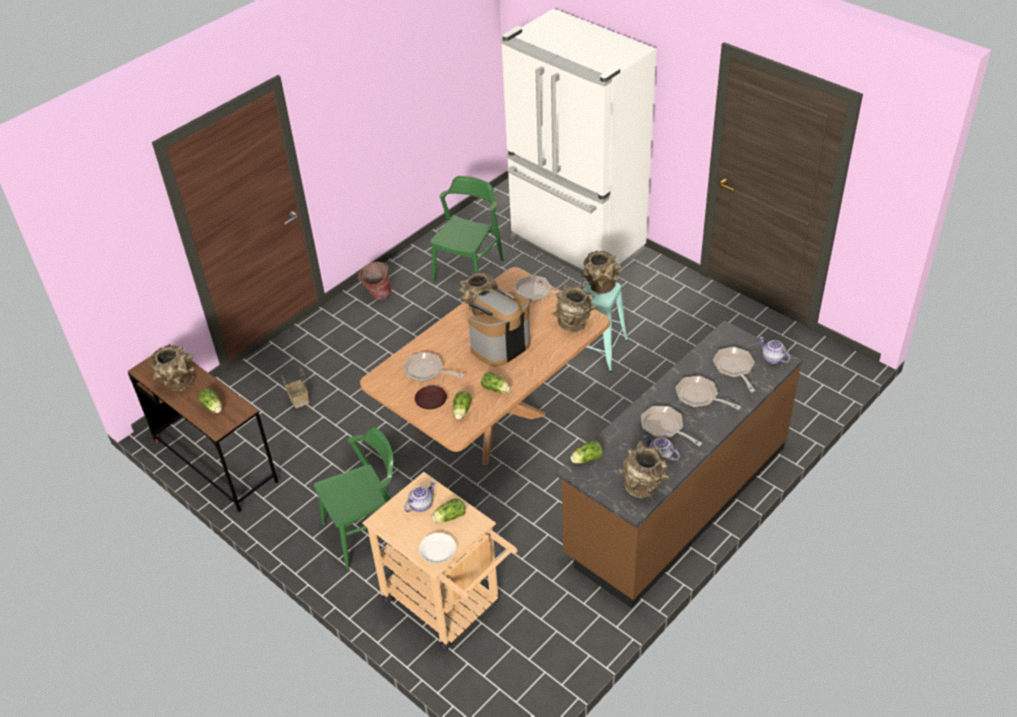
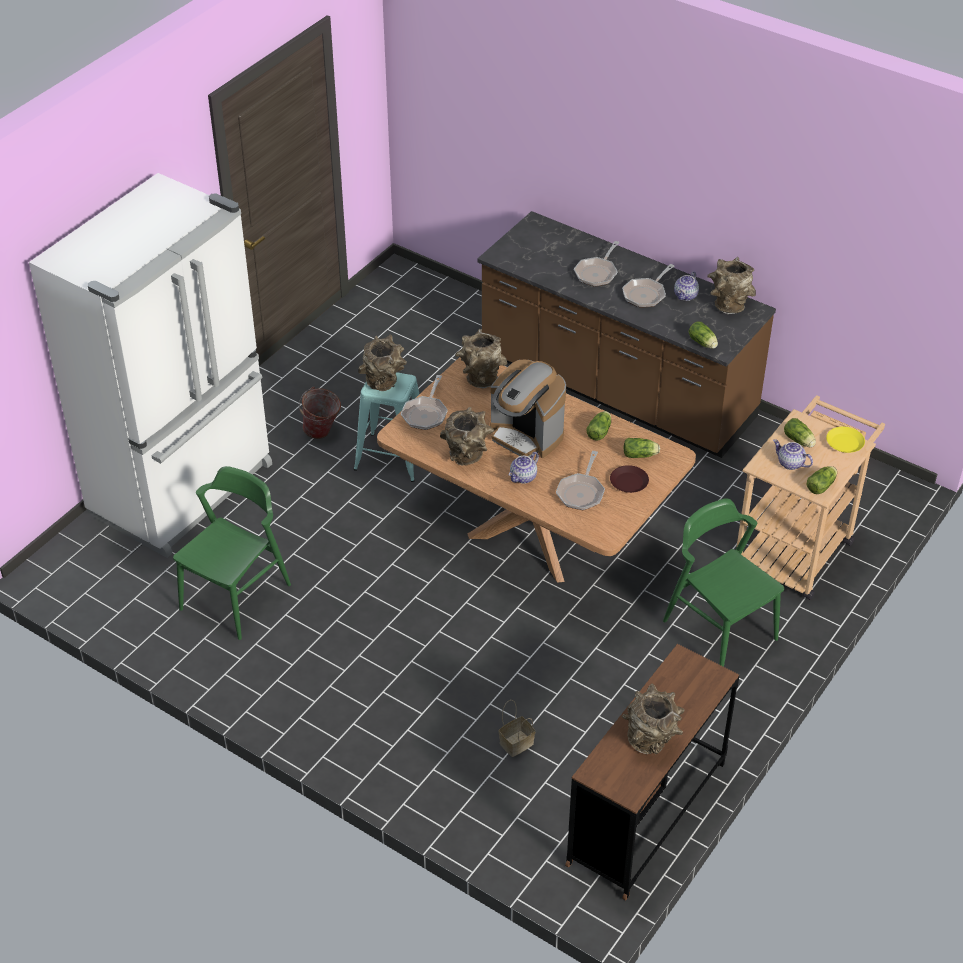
camera: 100 degrees left, 0 degrees up
lettuce [199,389,222,413] -> lettuce moved to [807,466,837,494]
bucket [358,262,391,300] -> bucket moved to [299,387,341,439]
white plate [419,533,456,563] -> yellow plate [826,427,865,453]
green chair [430,176,503,283] -> green chair turned 105 degrees clockwise [173,466,291,640]
frying pan [713,347,755,392] -> none
teapot [759,337,790,364] -> teapot moved to [509,452,539,484]

